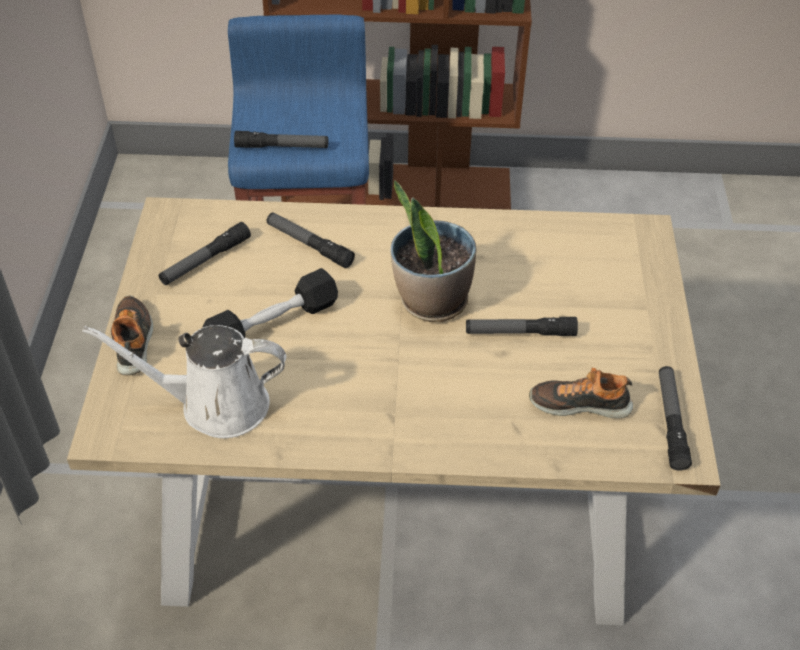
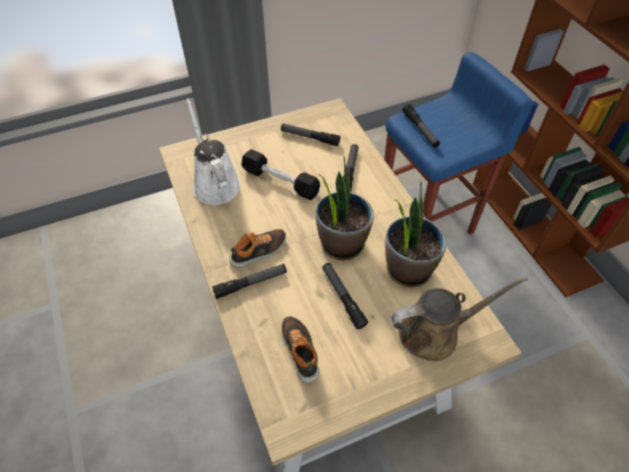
camera: 65 degrees right, 5 degrees up
shoe [111,296,153,376] -> shoe moved to [229,229,286,268]
flashlight [659,366,692,471] -> flashlight moved to [212,264,287,299]
none -> potted plant [385,181,447,288]
none -> brown watering can [391,276,528,361]

